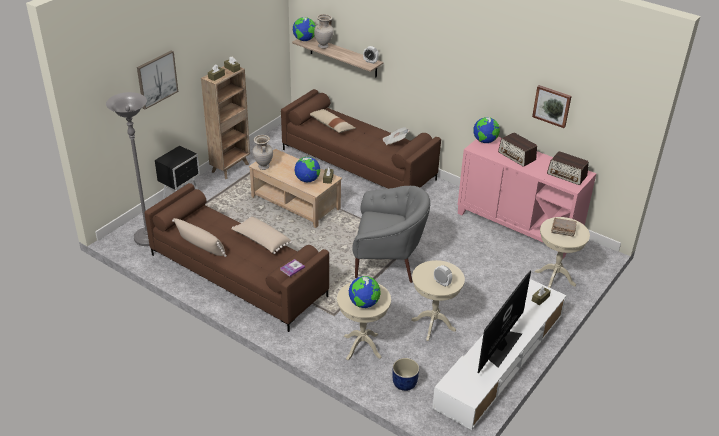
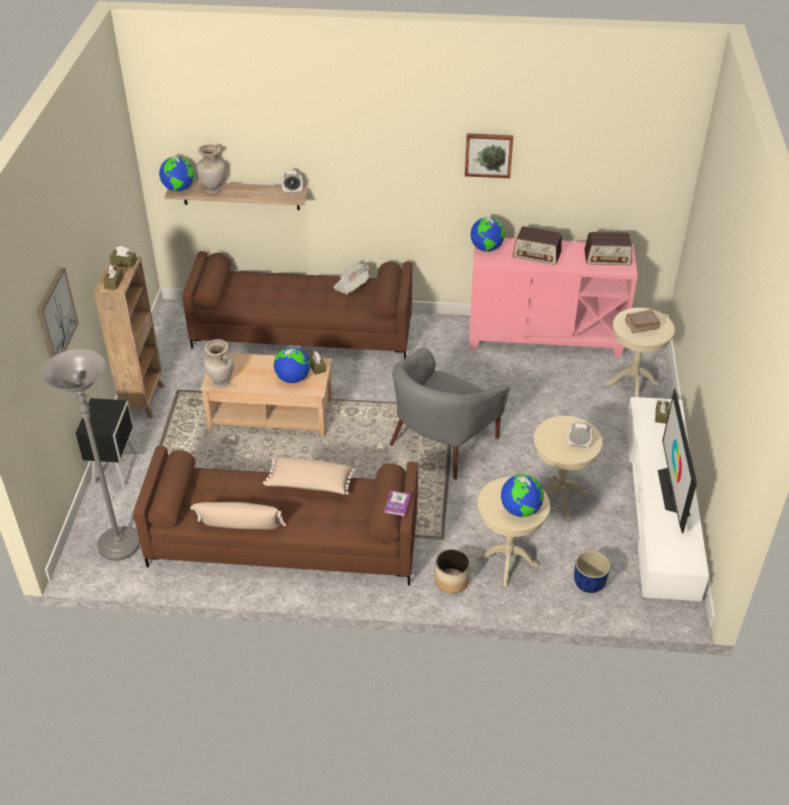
camera: 30 degrees left, 5 degrees up
beige pillow [310,109,356,133] -> none
grey armchair [352,186,431,283] -> grey armchair turned 150 degrees clockwise [390,347,510,479]
picture [532,85,572,128] -> picture moved to [465,133,513,178]
none -> planter [435,549,470,594]

